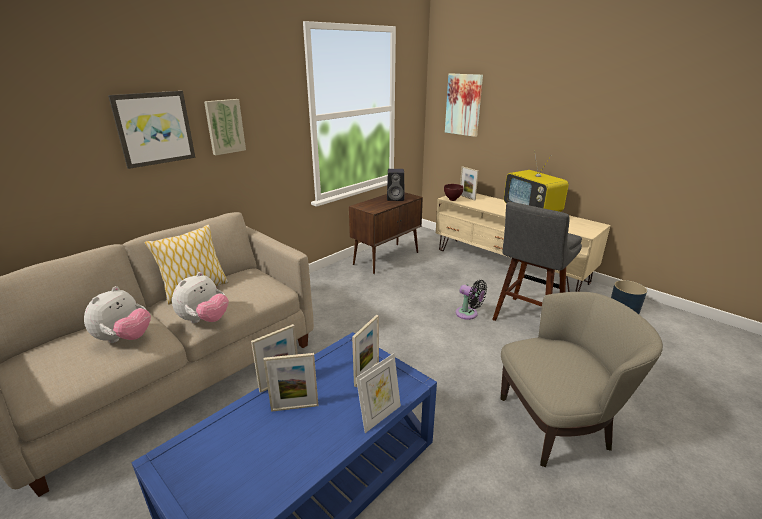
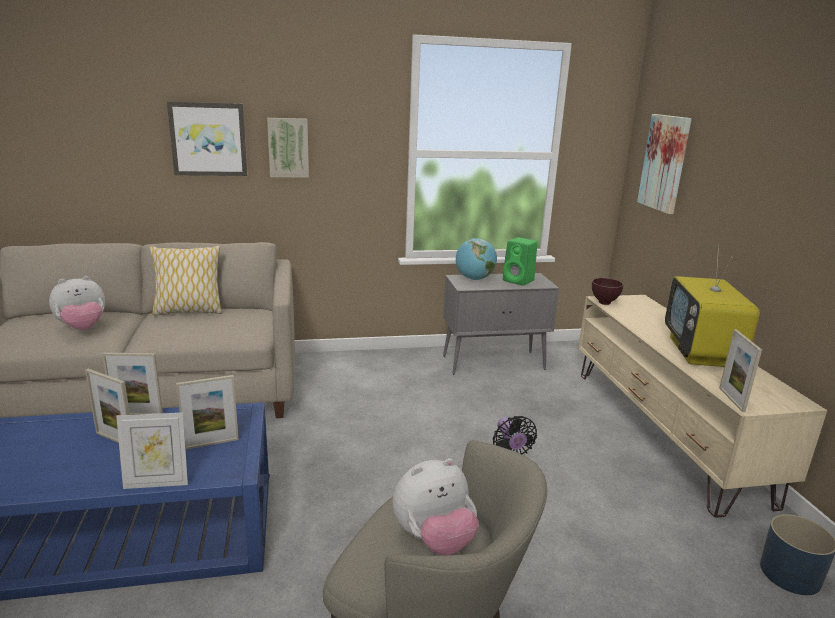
camera: 35 degrees right, 5 degrees down
plush toy [172,272,228,323] -> plush toy moved to [393,458,479,555]
brown cabinet [349,192,423,274] -> grey cabinet [443,273,559,375]
black speaker [387,169,404,201] -> green speaker [503,237,538,286]
picture frame [460,166,479,201] -> picture frame moved to [719,329,762,412]
grey stool [492,202,582,321] -> none
none -> globe [456,238,497,280]

